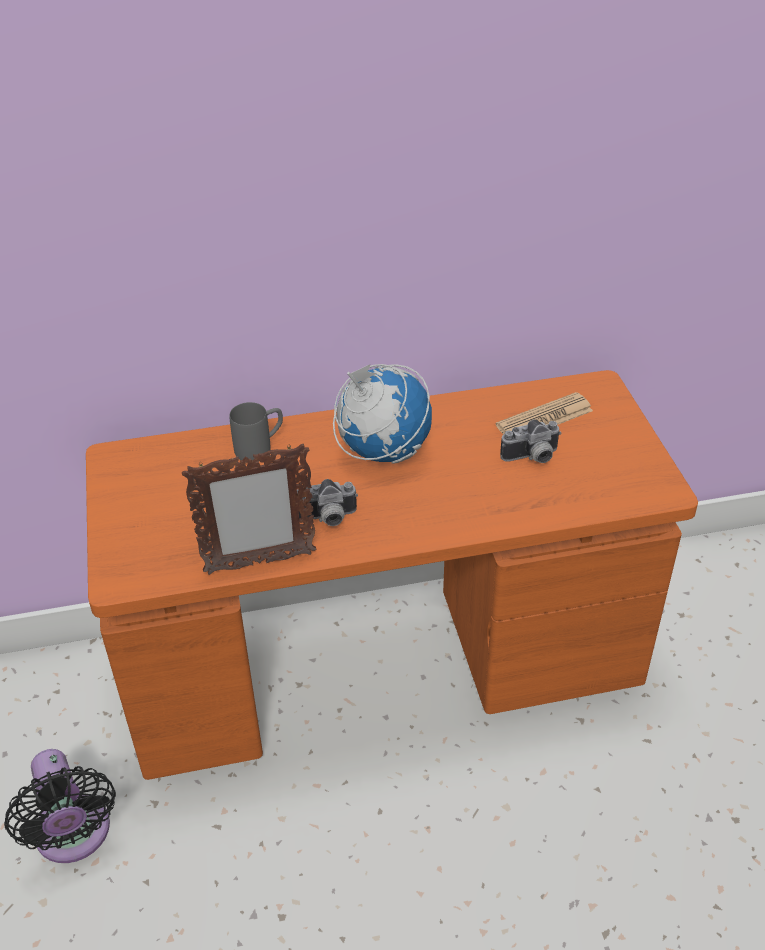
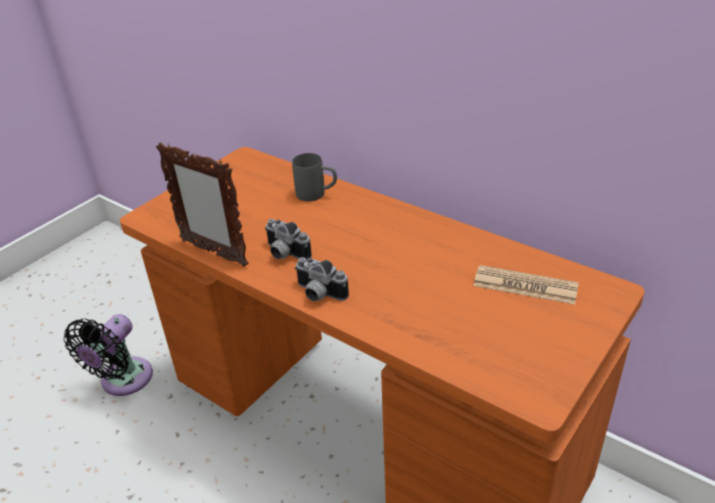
camera: 50 degrees right, 5 degrees down
globe [333,364,432,463] -> none
camera [500,419,561,463] -> camera moved to [295,257,349,301]

